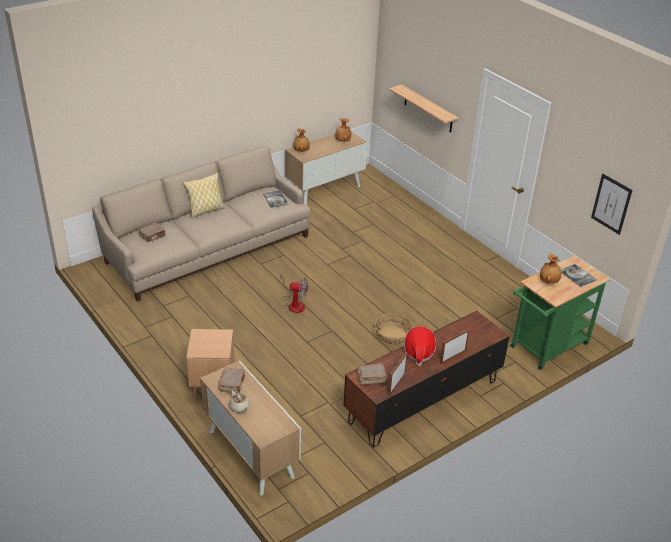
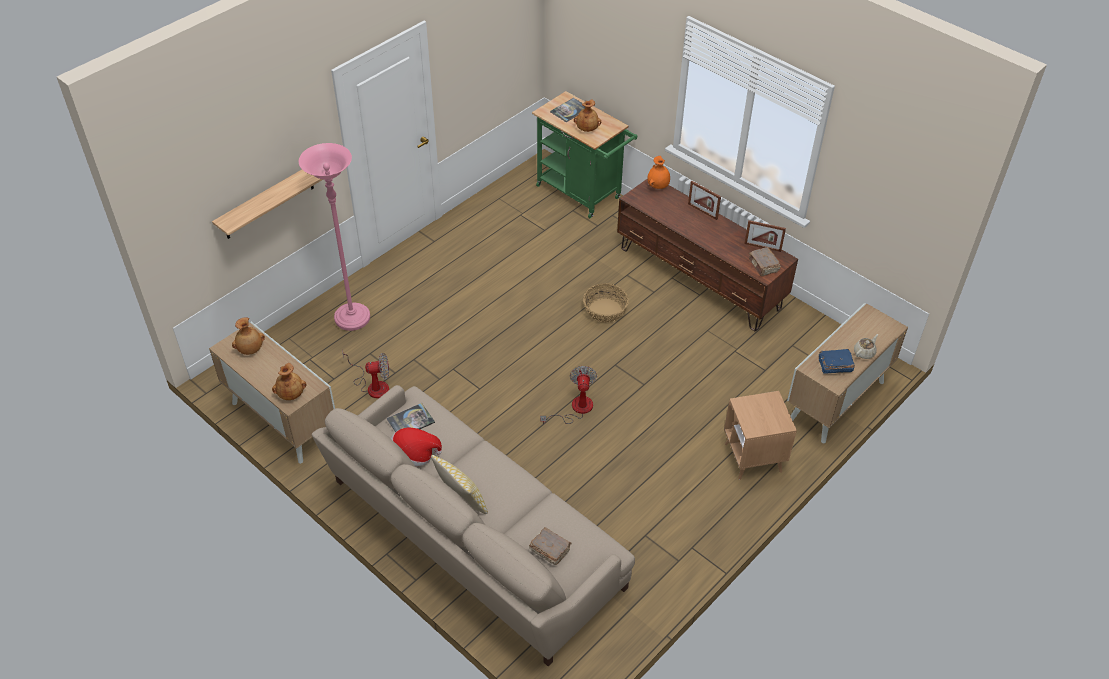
camera: 100 degrees left, 10 degrees up
brown book [219,367,245,393] -> blue book [819,349,855,374]
hat [404,326,436,366] -> hat moved to [391,428,442,466]
picture [591,174,632,235] -> none
none -> pink floor lamp [299,143,370,331]
none -> fan [342,349,389,399]
none -> orange vase [647,156,670,189]

